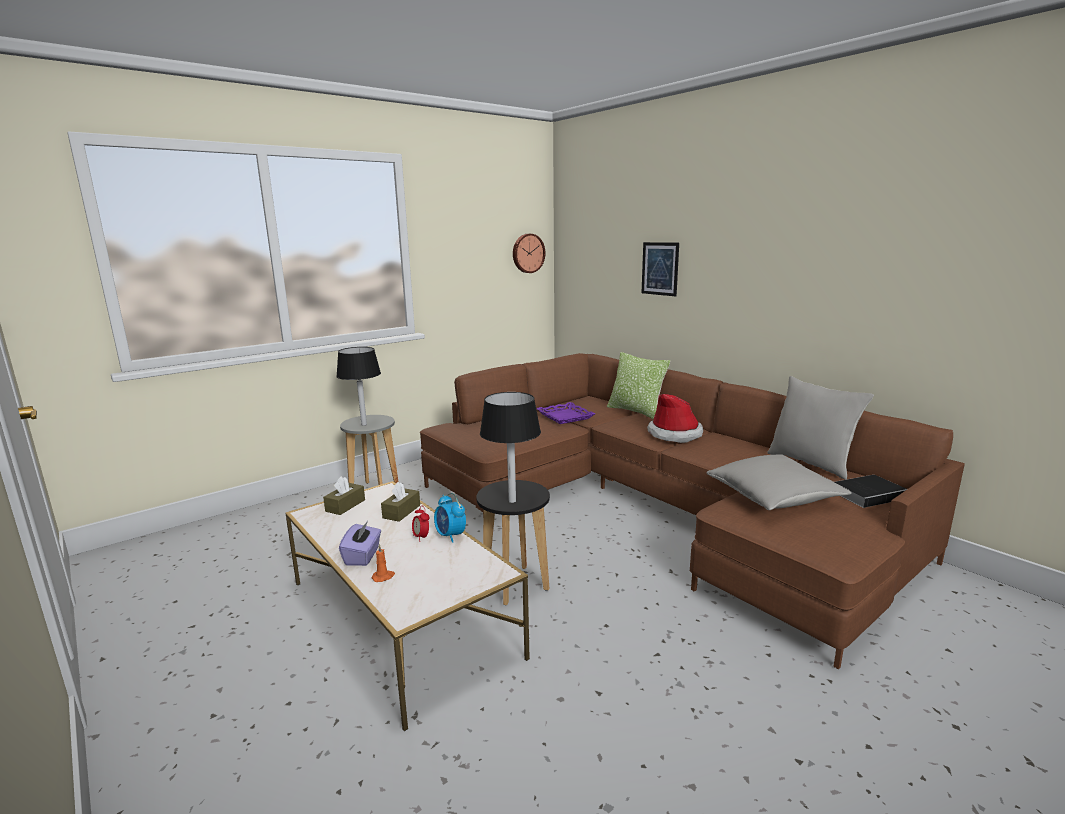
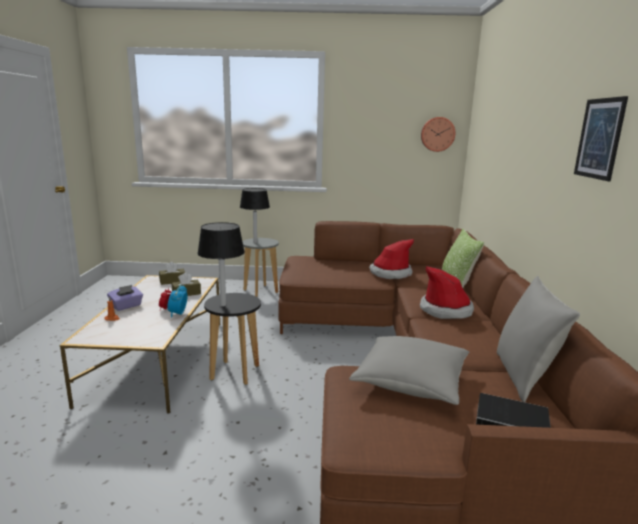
camera: 40 degrees right, 0 degrees up
purple tray [536,402,595,424] -> hat [369,239,414,279]
picture [641,242,679,296] -> picture moved to [574,96,628,181]

